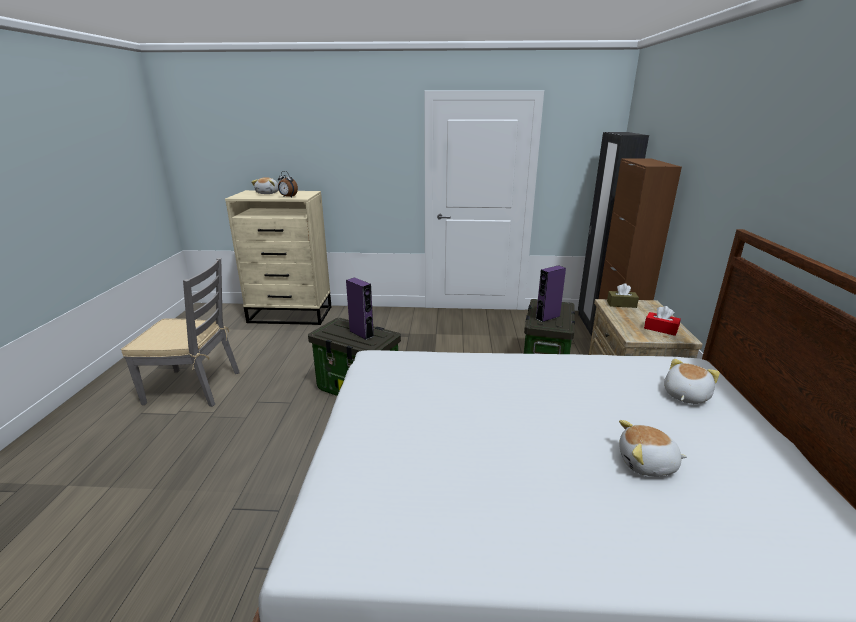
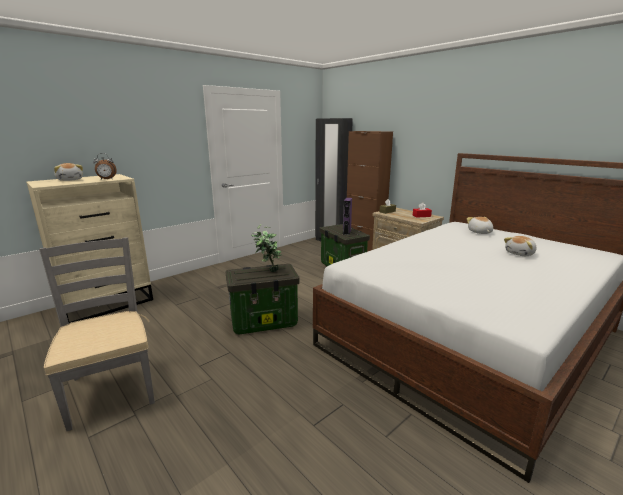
camera: 45 degrees left, 5 degrees down
grey chair [121,258,239,407] -> grey chair turned 75 degrees counterclockwise [39,237,155,431]
purple speaker [346,277,374,340] -> potted plant [251,224,282,272]

